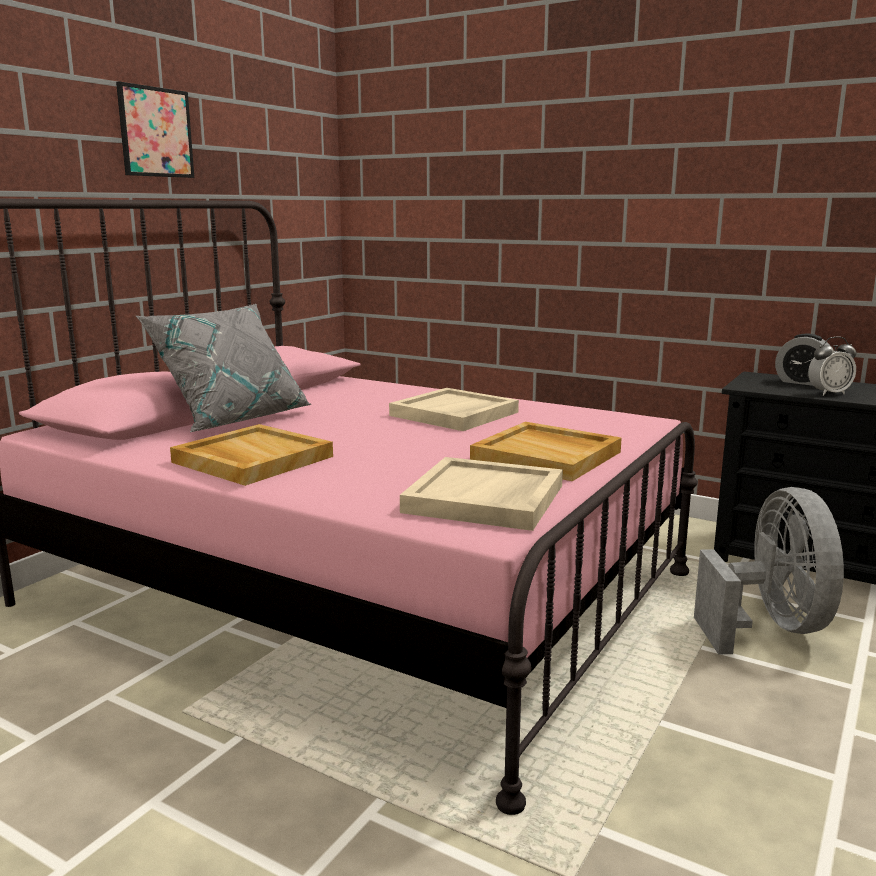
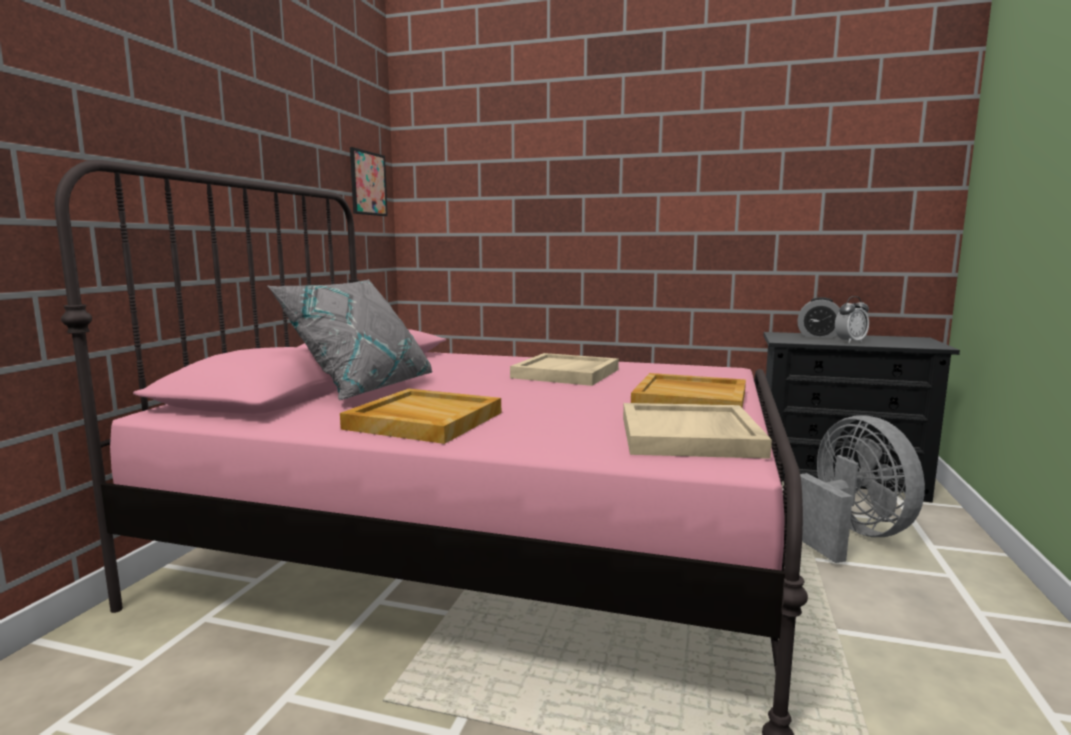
camera: 15 degrees left, 5 degrees down
picture [116,81,194,178] -> picture moved to [350,147,388,216]

